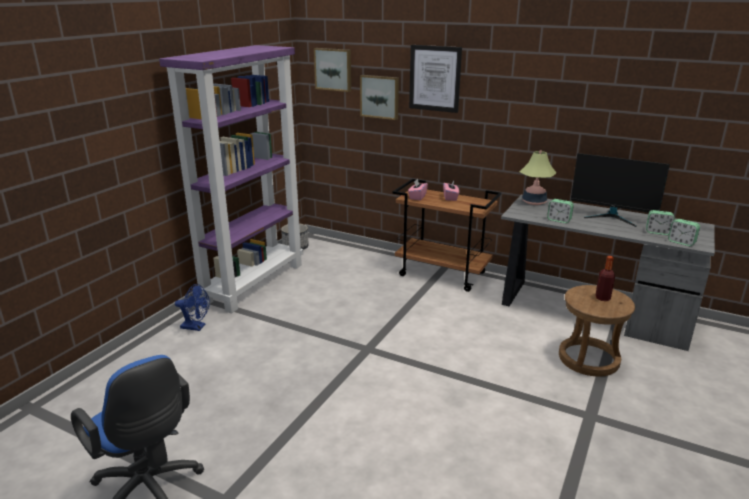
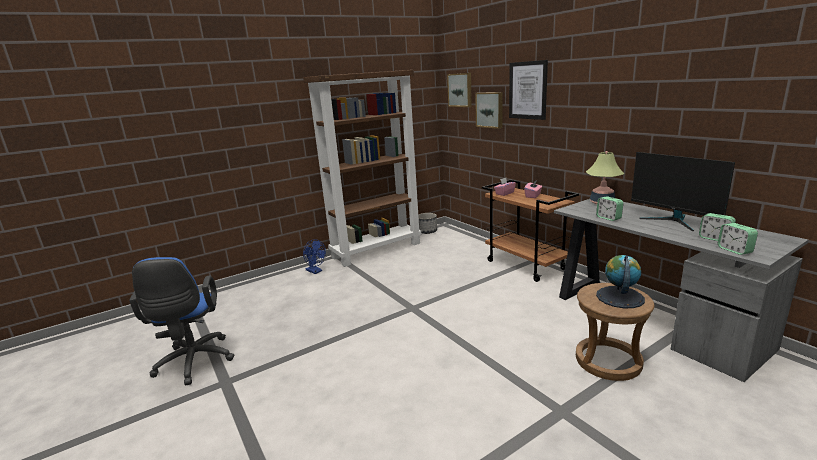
camera: 30 degrees right, 5 degrees down
purple bookcase [159,45,303,313] -> brown bookcase [303,70,422,267]
bottle [595,256,615,301] -> globe [596,255,645,308]

